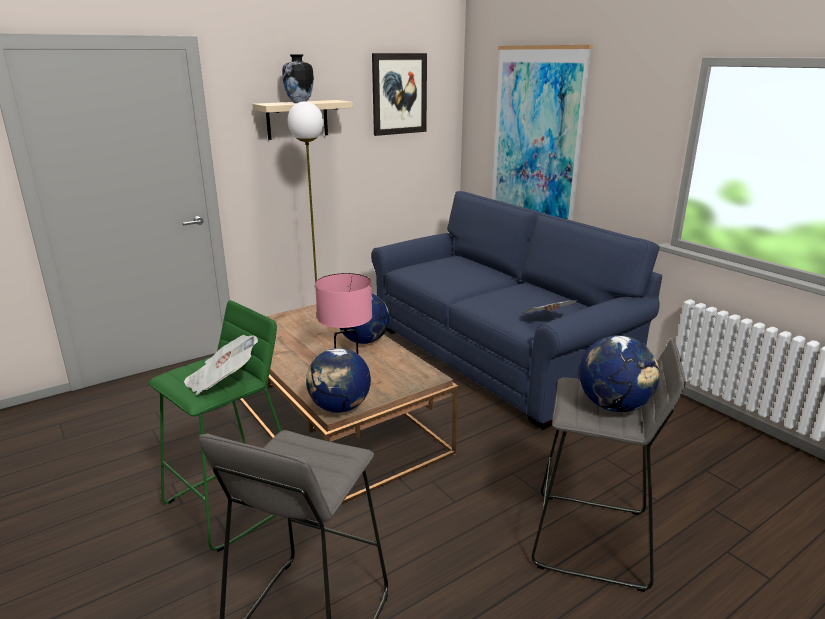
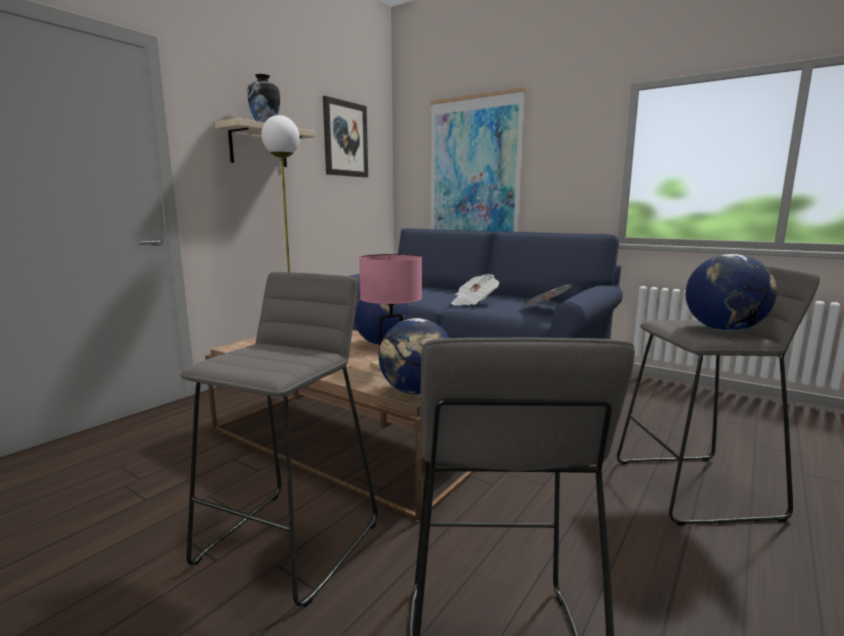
camera: 20 degrees left, 10 degrees down
green stool [148,300,281,552] -> grey stool [180,272,378,607]
newspaper [184,335,258,395] -> newspaper moved to [451,274,499,305]

